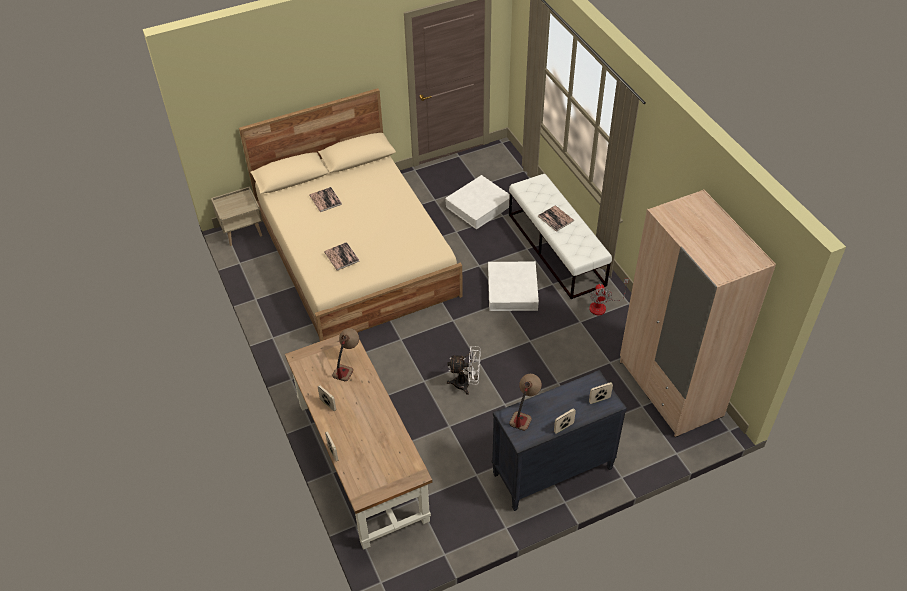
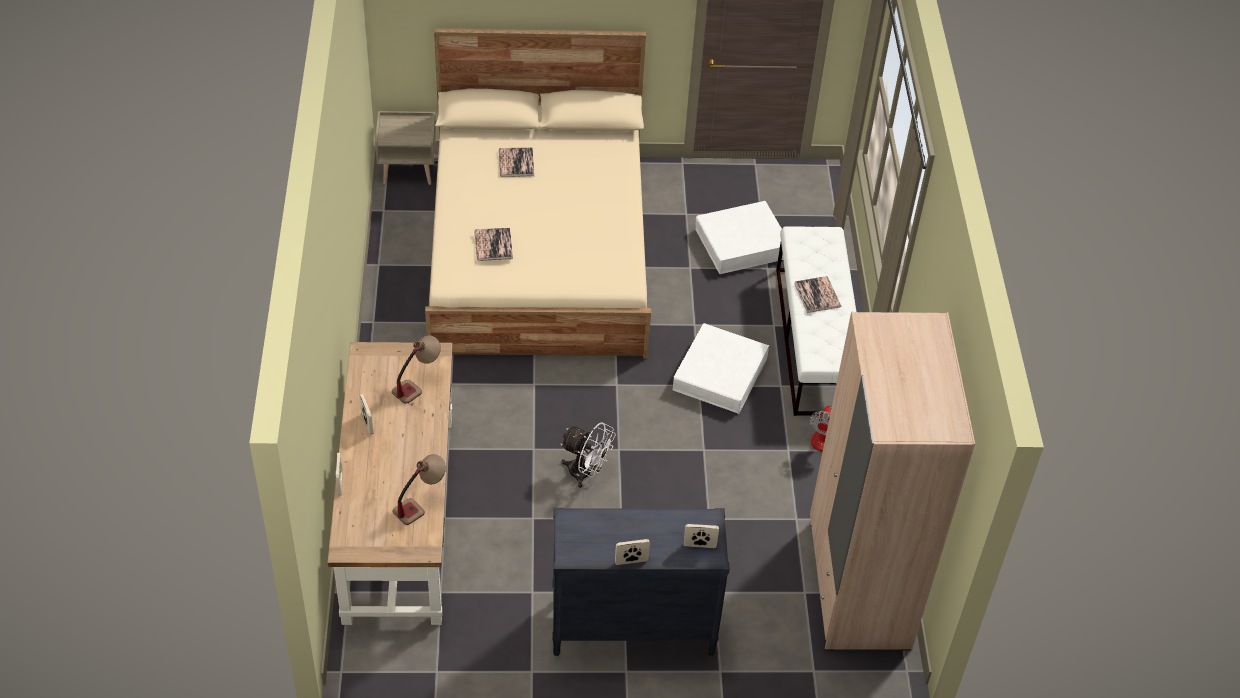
camera: 20 degrees right, 0 degrees up
table lamp [509,374,542,431] -> table lamp moved to [393,454,446,525]

